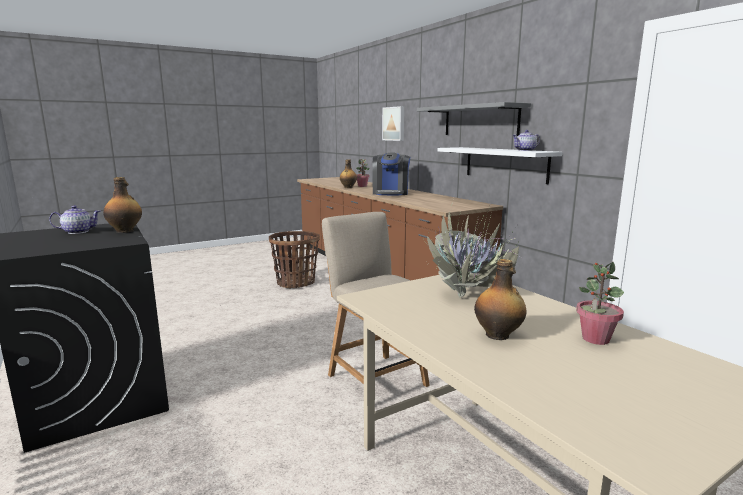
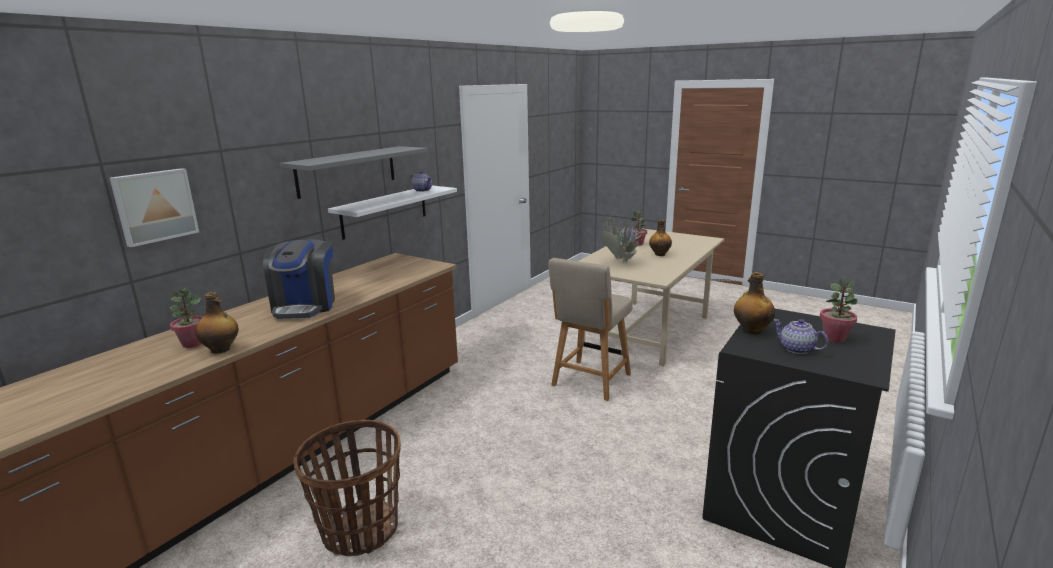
camera: 115 degrees left, 5 degrees up
coffee machine [373,152,410,196] -> coffee machine turned 105 degrees clockwise [263,239,335,319]
none -> potted plant [820,279,858,343]

